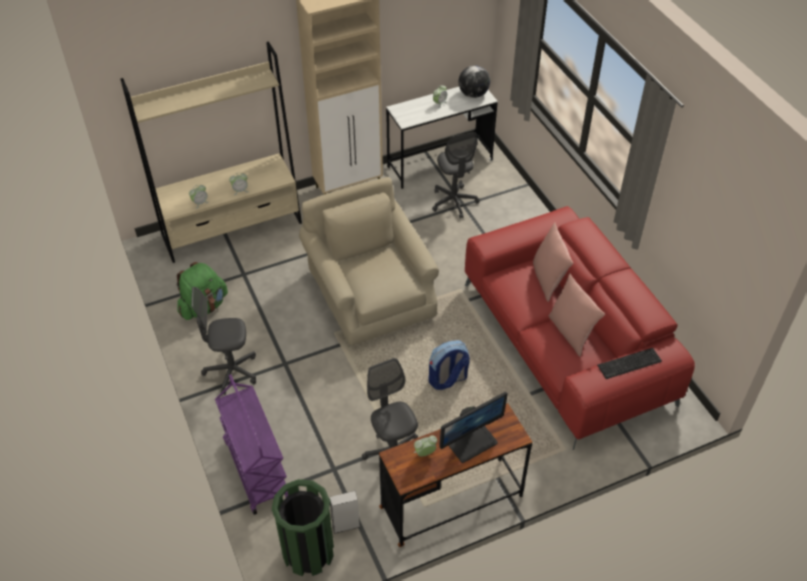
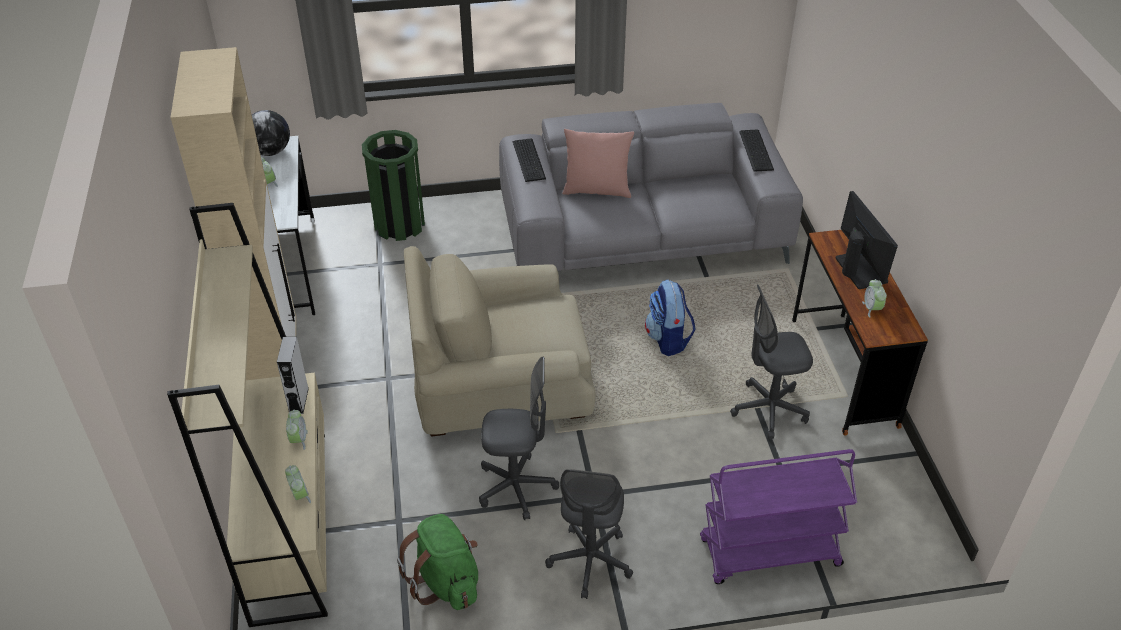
camera: 75 degrees left, 5 degrees down
green trash can [272,479,334,576] -> green trash can moved to [362,130,425,241]
grey speaker [330,491,360,534] -> grey speaker moved to [277,337,309,414]
grey office chair [432,132,480,219] -> grey office chair moved to [479,357,559,520]
red sofa [465,206,695,450] -> grey sofa [499,103,803,271]
pink pillow [549,274,605,357] -> none
none -> keyboard [513,138,546,182]

